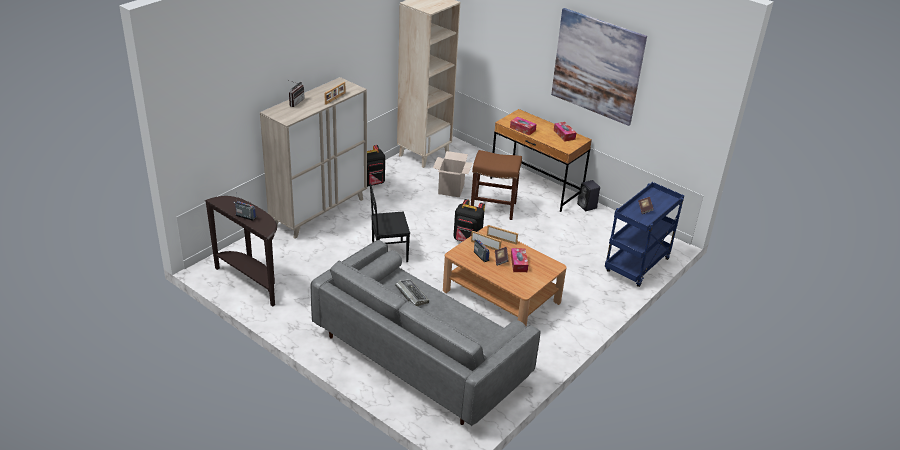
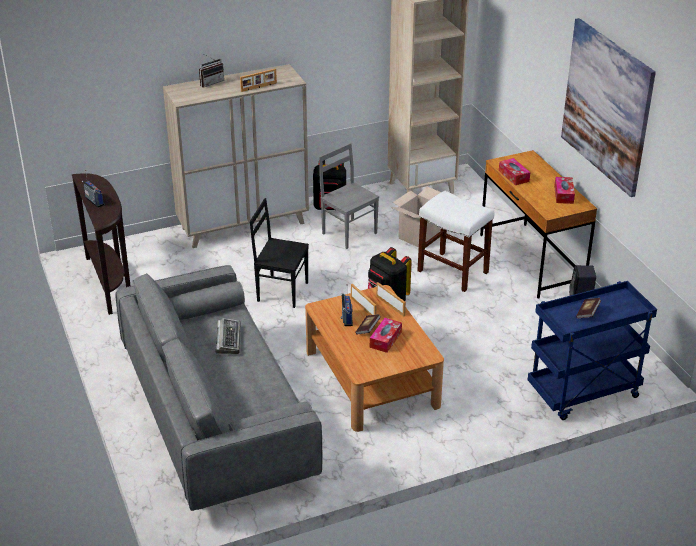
camera: 30 degrees right, 0 degrees up
brown stool [471,150,522,220] -> white stool [417,191,495,292]
none -> grey chair [319,143,379,249]

